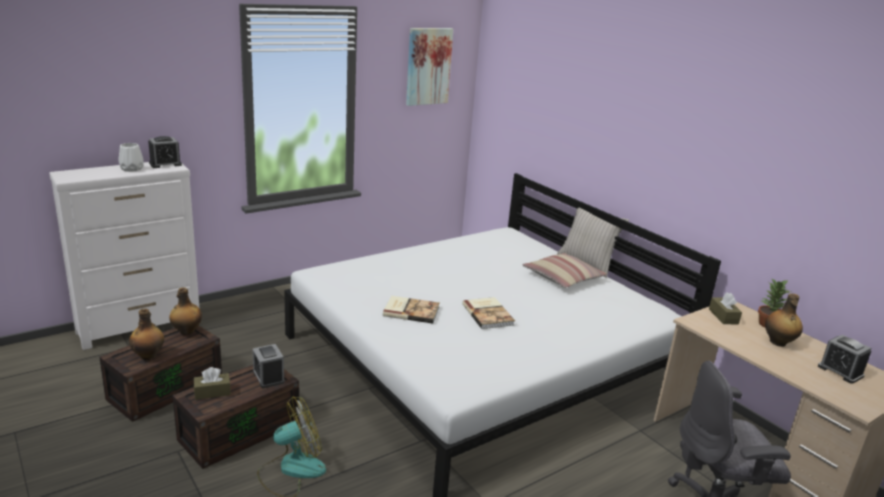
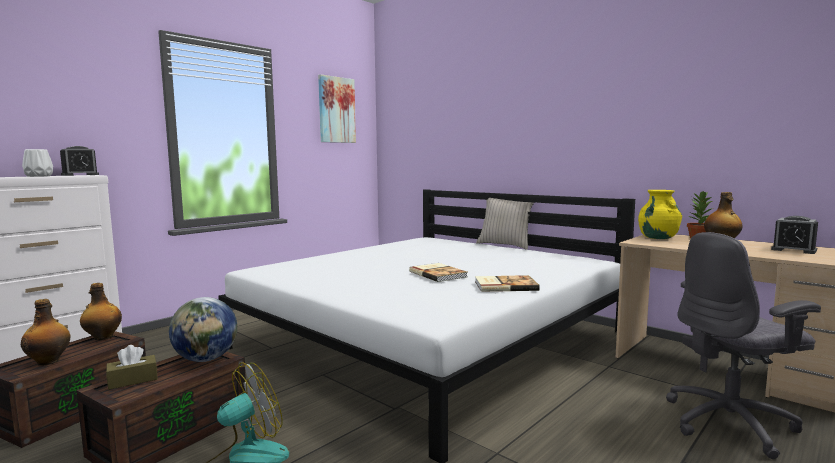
camera: 10 degrees left, 15 degrees down
alarm clock [252,344,285,388] -> globe [169,297,237,362]
book [383,296,440,323] -> book moved to [475,275,540,292]
pillow [523,253,607,288] -> none
brown tissue box [709,292,742,324] -> yellow vase [638,190,682,239]

